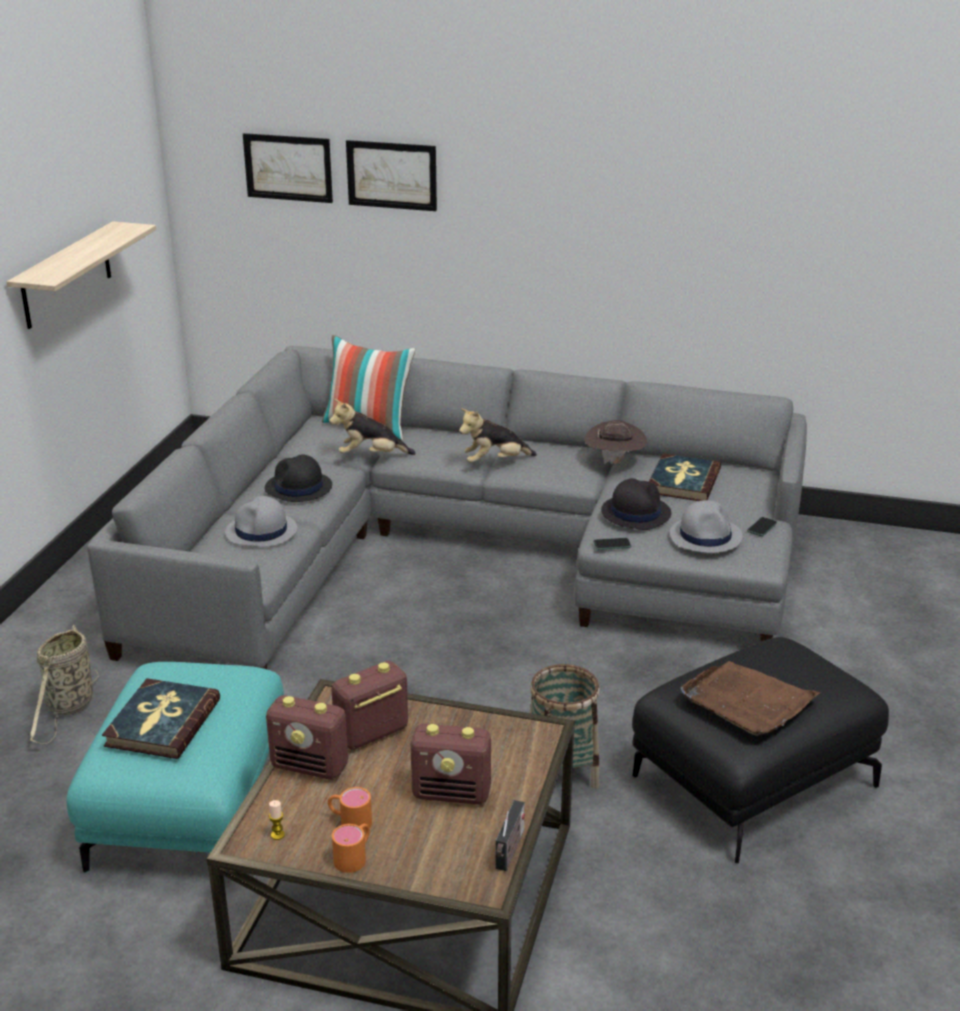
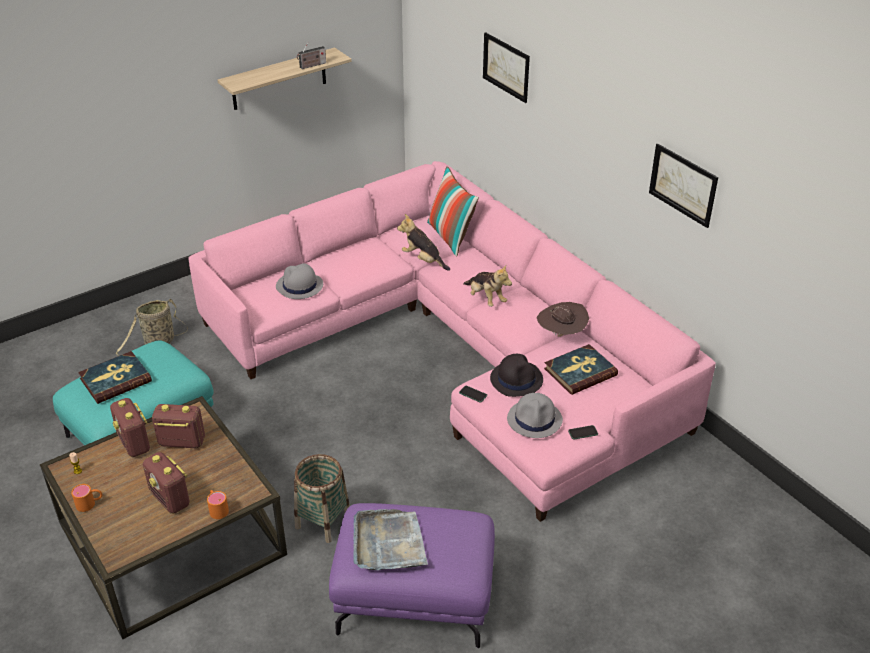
camera: 40 degrees right, 10 degrees up
grey sofa [87,346,807,669] -> pink sofa [188,161,716,522]
picture [243,133,333,203] -> picture moved to [649,143,718,228]
black hat [265,454,332,502] -> none
orange mug [328,787,372,832] -> orange mug moved to [207,490,229,519]
plush toy [459,408,537,463] -> plush toy turned 150 degrees counterclockwise [463,265,512,307]
radio [495,800,525,871] -> radio moved to [297,42,326,69]
black ottoman [632,637,889,863] -> purple ottoman [329,503,495,648]
brown tray [680,661,821,736] -> grey tray [354,509,428,570]

